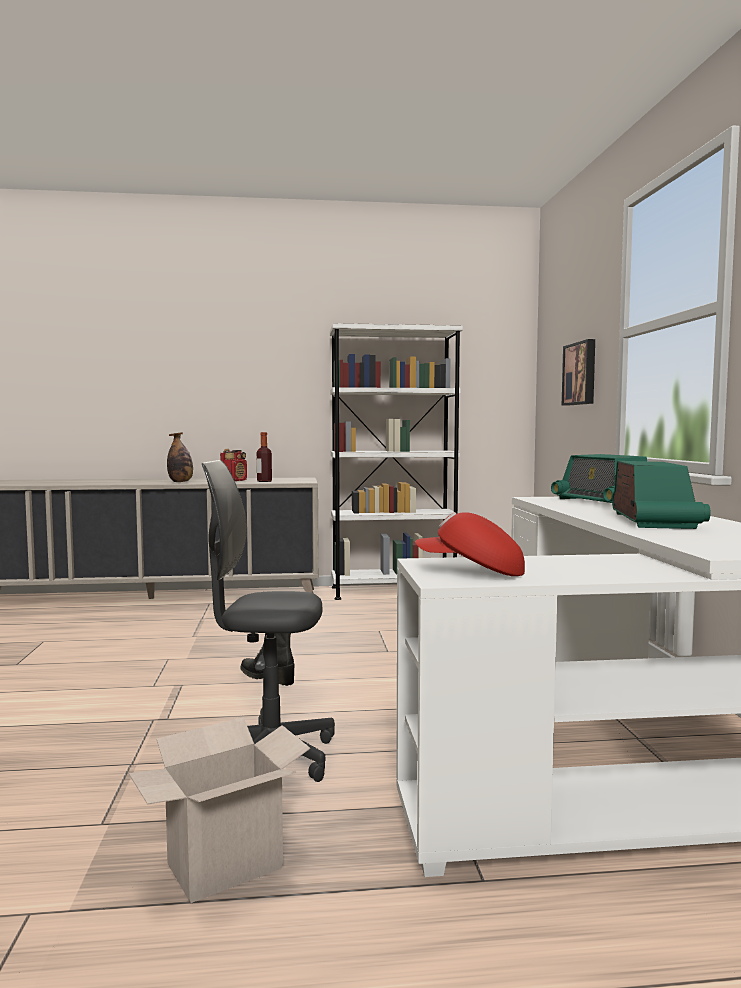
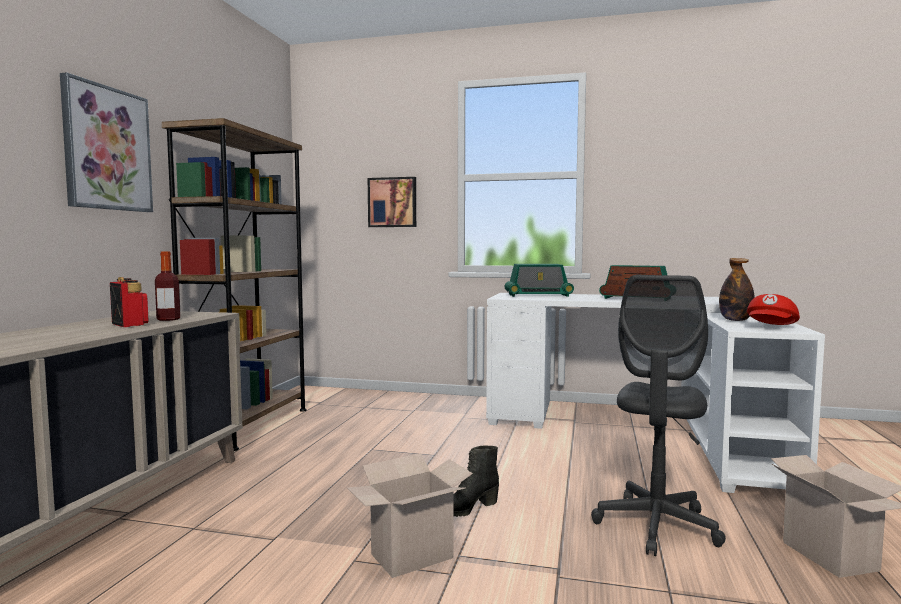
camera: 70 degrees left, 0 degrees up
bottle [167,432,193,482] -> bottle moved to [719,258,755,321]
white bookcase [330,323,463,600] -> brown bookcase [162,118,307,451]
none -> picture [60,72,153,212]
none -> cardboard box [347,453,473,578]

